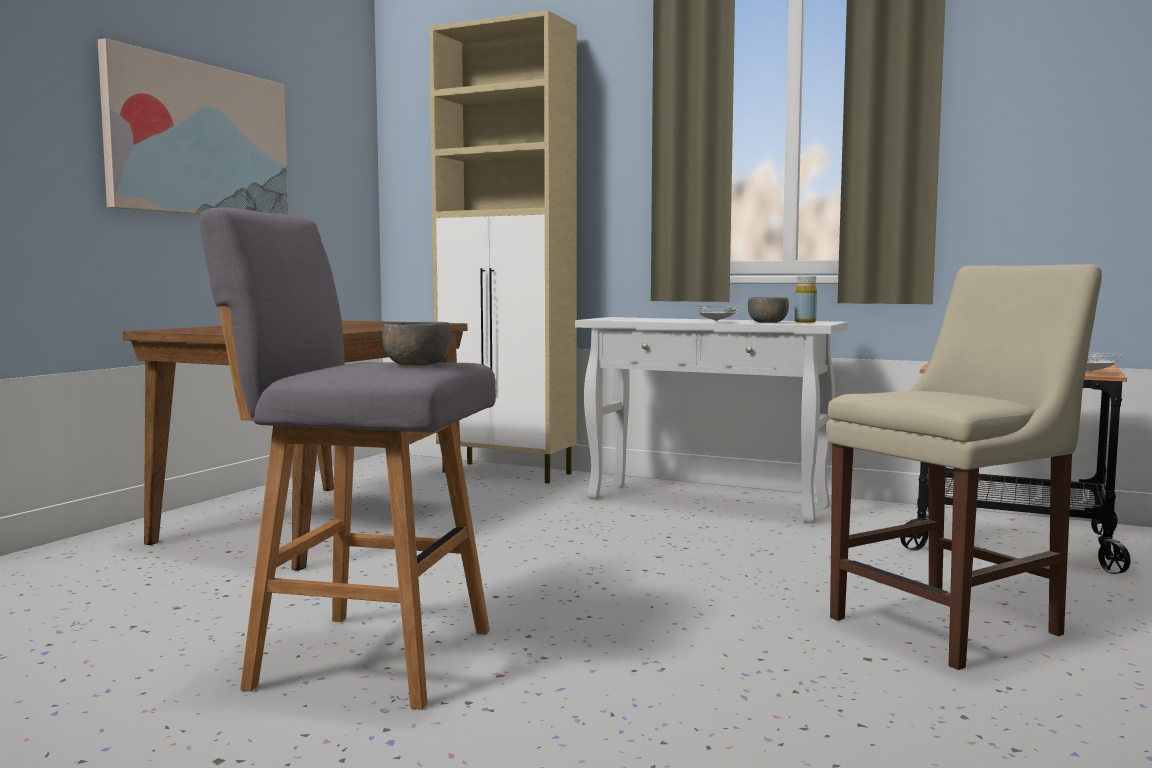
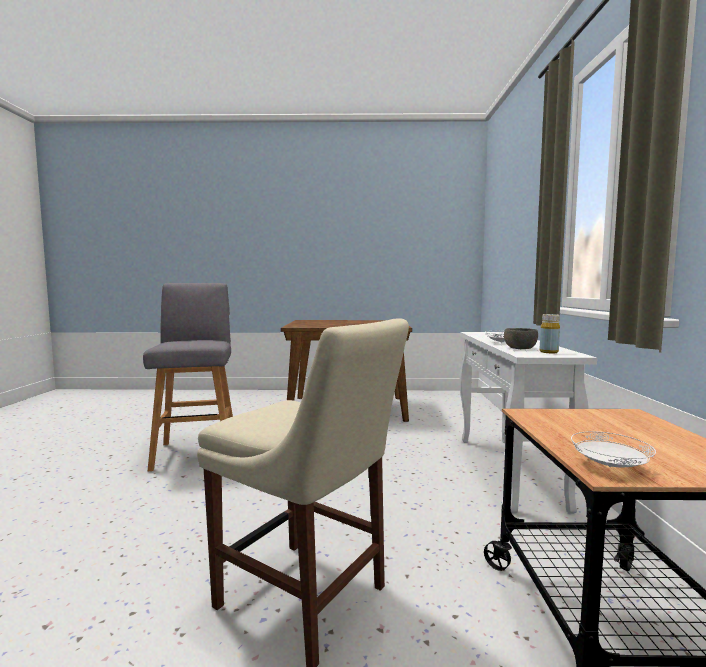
camera: 65 degrees right, 0 degrees up
picture [98,38,288,215] -> none
grey bowl [382,322,451,366] -> none
beige cabinet [429,10,577,484] -> none

